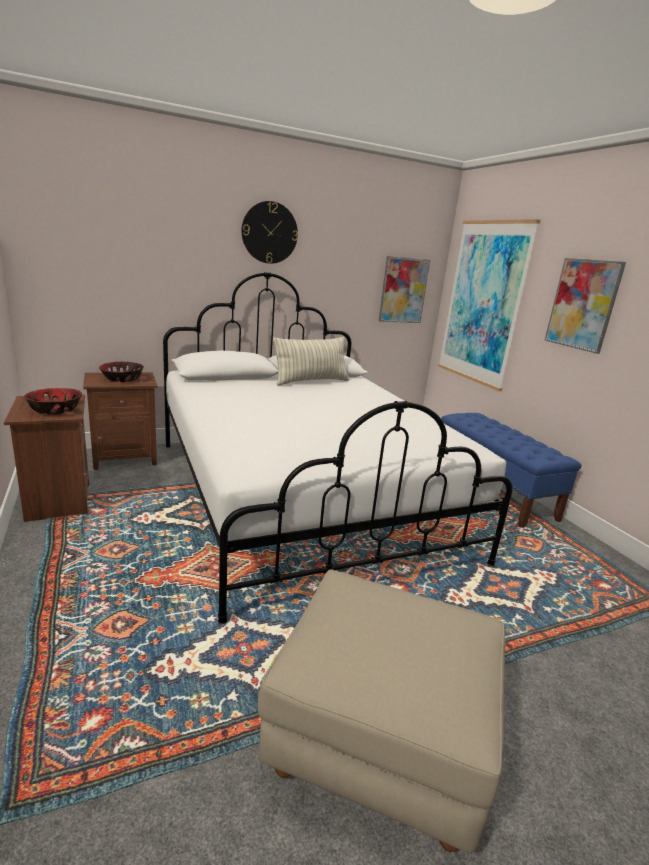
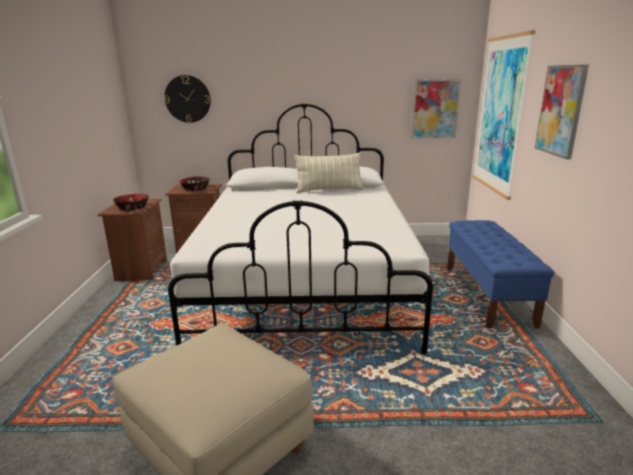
camera: 25 degrees right, 0 degrees up
wall clock [242,201,298,264] -> wall clock moved to [164,75,211,123]

